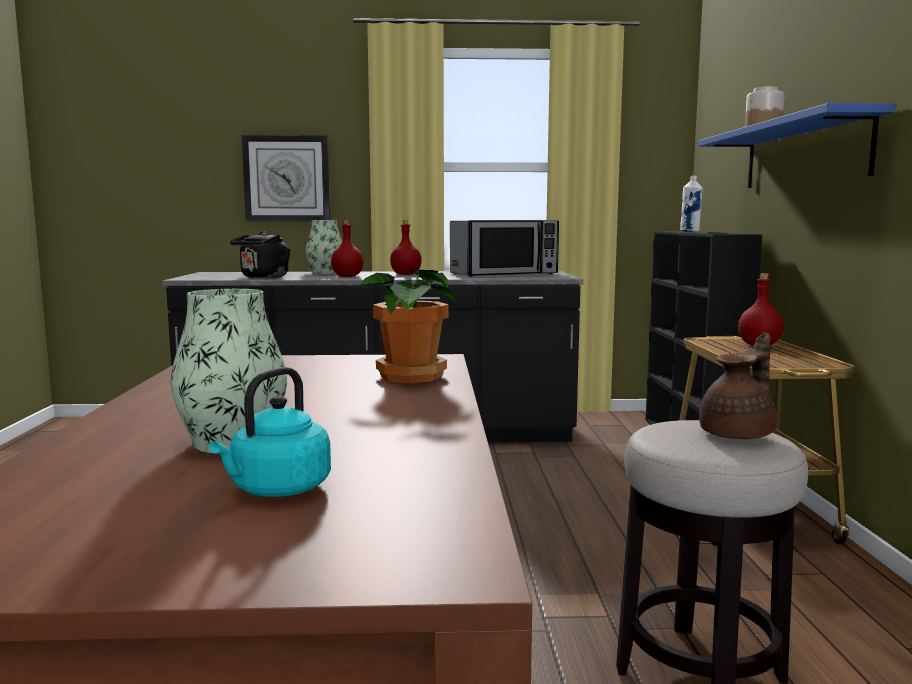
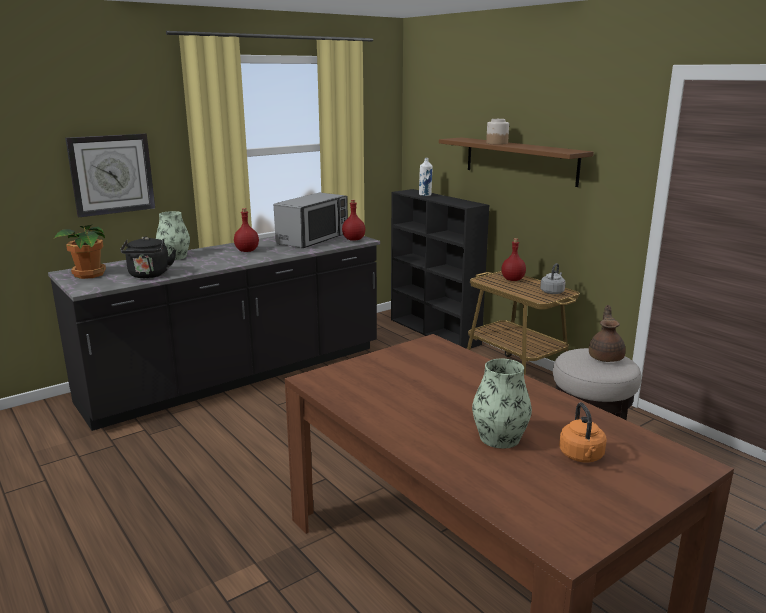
camera: 35 degrees left, 10 degrees up
turquoise kettle [209,367,331,497] -> orange kettle [559,402,607,463]
red bottle [331,220,364,277] -> red bottle moved to [342,199,365,241]
potted plant [355,270,456,383] -> potted plant moved to [54,224,106,279]
blue shelf [698,103,895,188] -> brown shelf [439,137,593,187]
none -> grey kettle [540,263,566,294]

